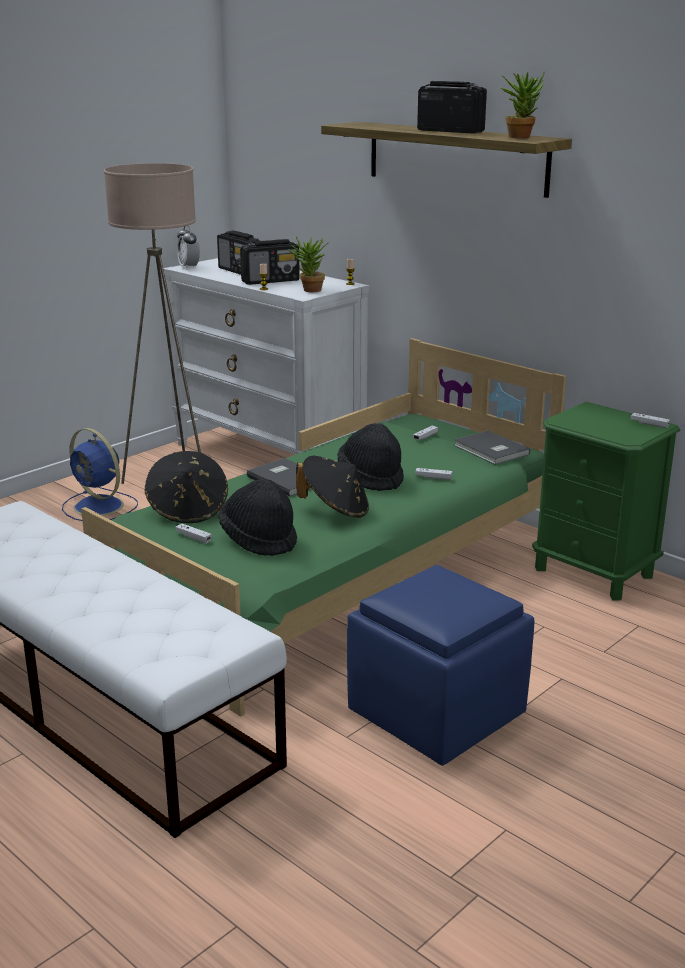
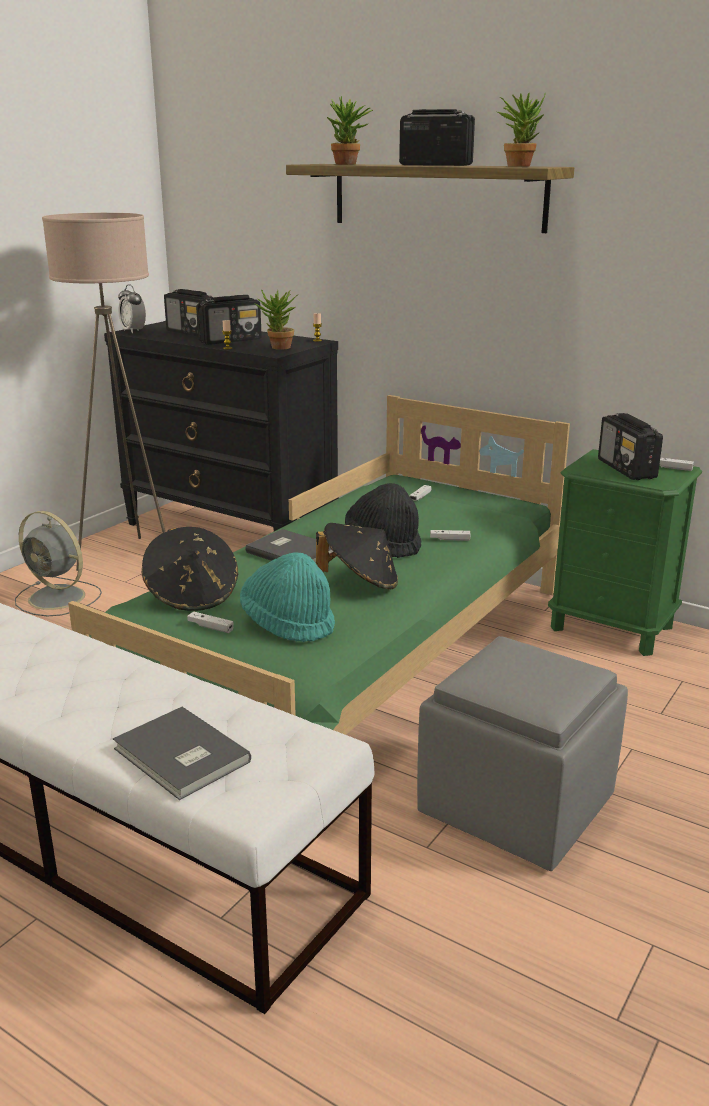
camera: 10 degrees left, 0 degrees up
blue fan [62,428,138,521] -> grey fan [15,511,102,616]
white dresser [163,258,369,455] -> black dresser [104,321,339,531]
black hat [219,479,297,556] -> turquoise hat [240,553,335,642]
blue ottoman [347,565,534,766] -> grey ottoman [417,636,628,871]
grey book [454,431,530,465] -> grey book moved to [113,707,251,800]
none -> potted plant [327,96,373,165]
none -> radio [598,413,663,480]

